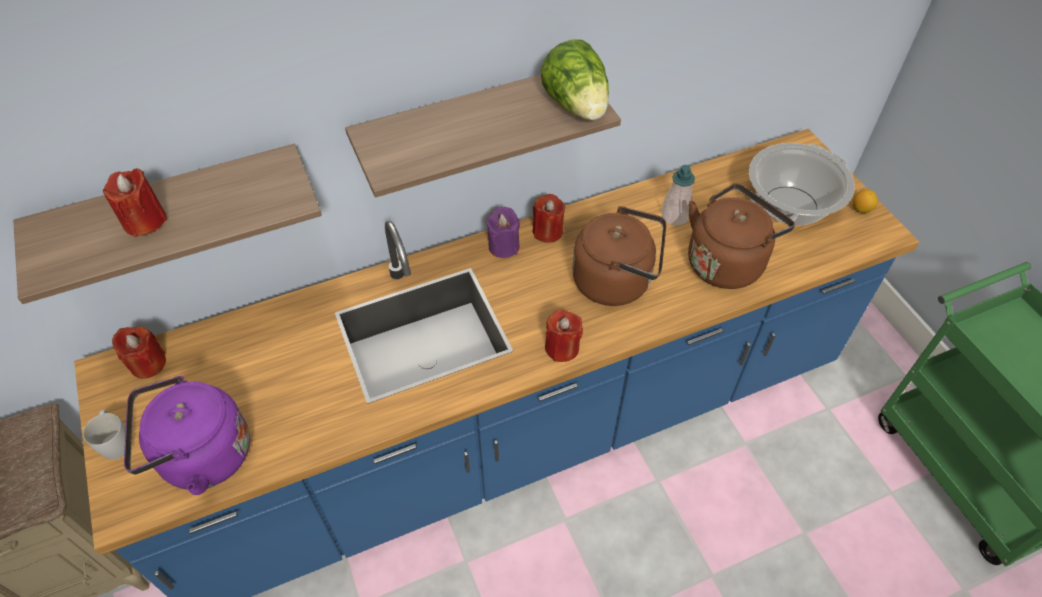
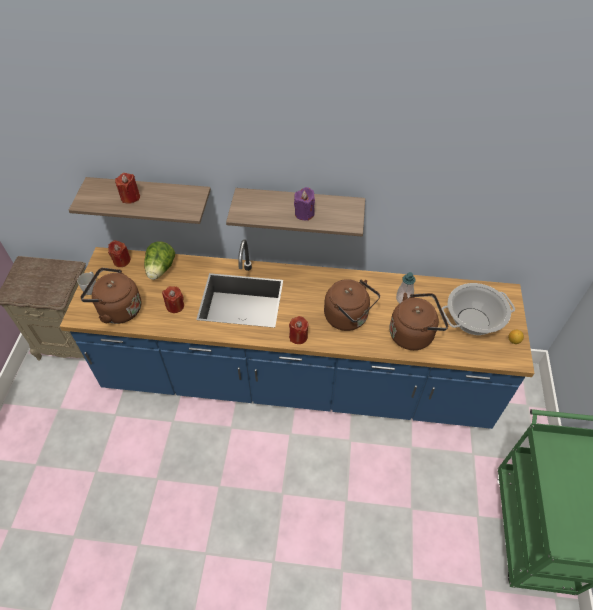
camera: 30 degrees right, 0 degrees up
purple kettle [124,376,250,495] -> brown kettle [80,268,141,324]
purple candle [487,207,520,258] -> purple candle moved to [294,187,315,221]
red candle [533,194,566,242] -> red candle moved to [162,286,184,313]
lettuce [541,39,609,120] -> lettuce moved to [144,242,175,280]

